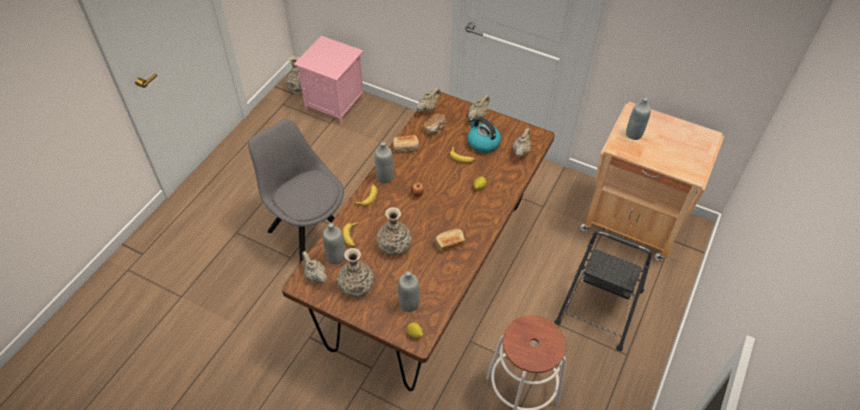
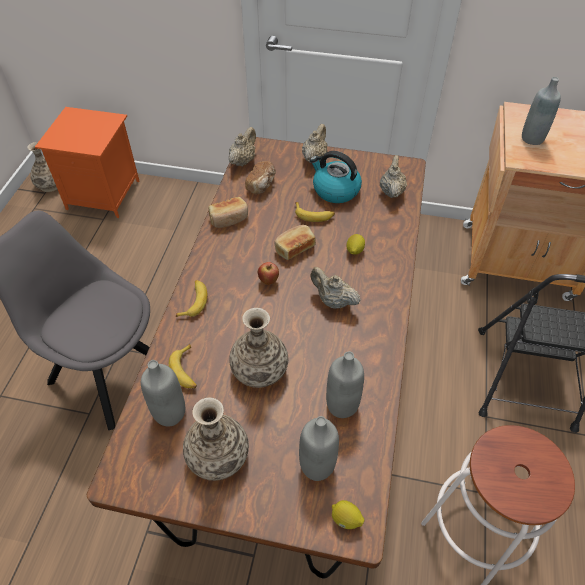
camera: 15 degrees left, 0 degrees up
pink nightstand [294,36,364,124] -> orange nightstand [35,107,139,218]
beige teapot [302,251,327,283] -> beige teapot moved to [310,267,361,309]
grey bottle [375,142,394,183] -> grey bottle moved to [326,351,364,418]
bread [436,229,465,252] -> bread moved to [275,225,316,260]

